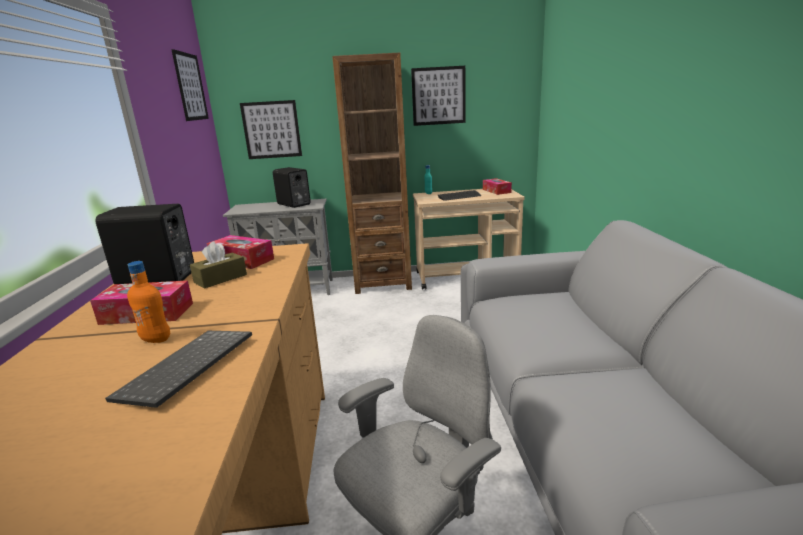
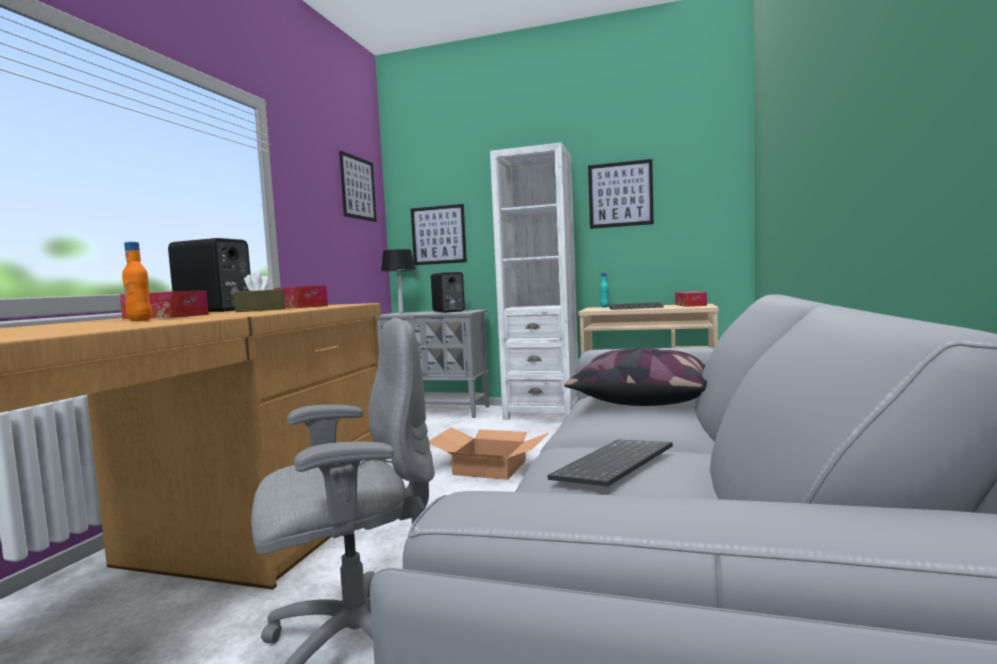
camera: 20 degrees right, 15 degrees down
keyboard [105,331,252,408] -> keyboard moved to [547,439,673,487]
brown bookcase [332,53,412,294] -> white bookcase [490,142,578,420]
none -> black table lamp [381,249,416,313]
none -> cardboard box [429,427,548,480]
none -> pillow [564,348,707,406]

